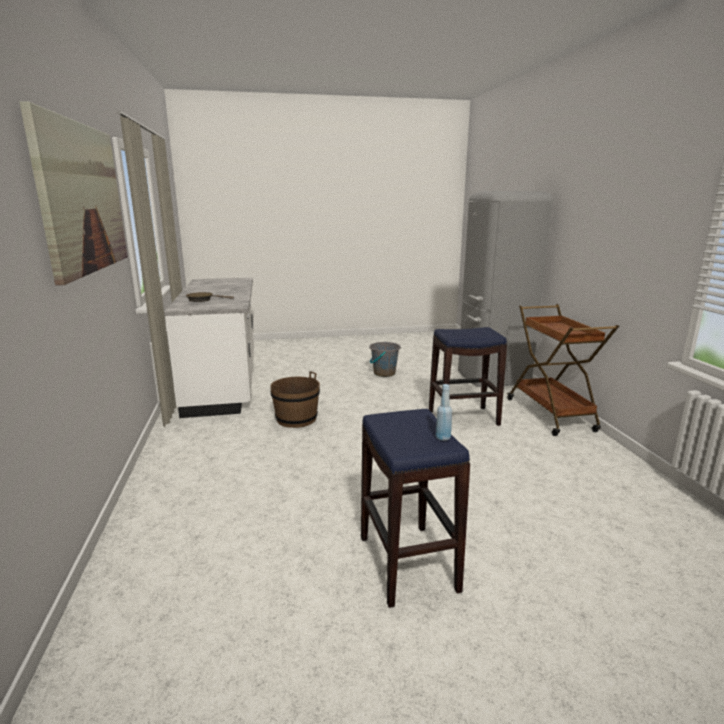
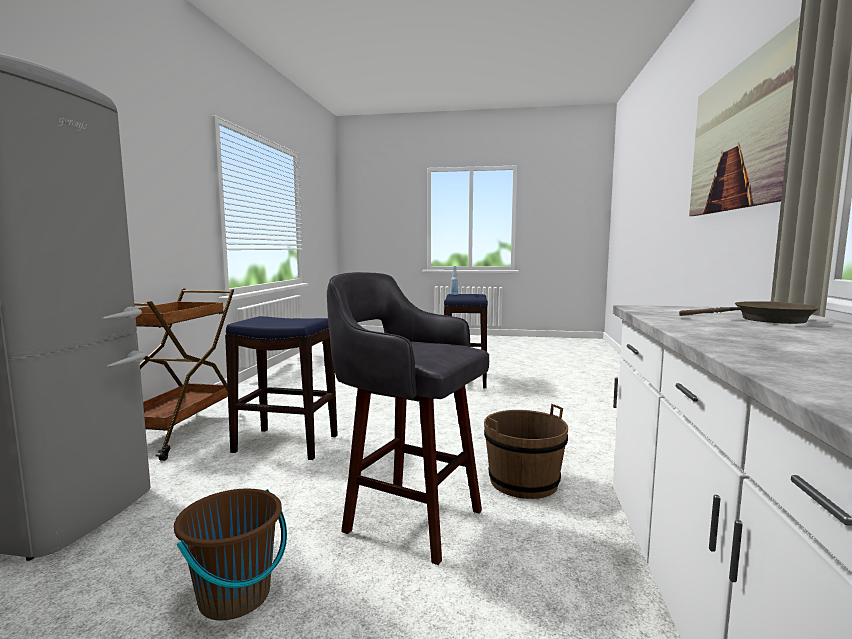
camera: 160 degrees left, 10 degrees down
grey bucket [369,342,401,377] -> brown bucket [174,489,287,620]
none -> grey stool [327,272,489,565]

